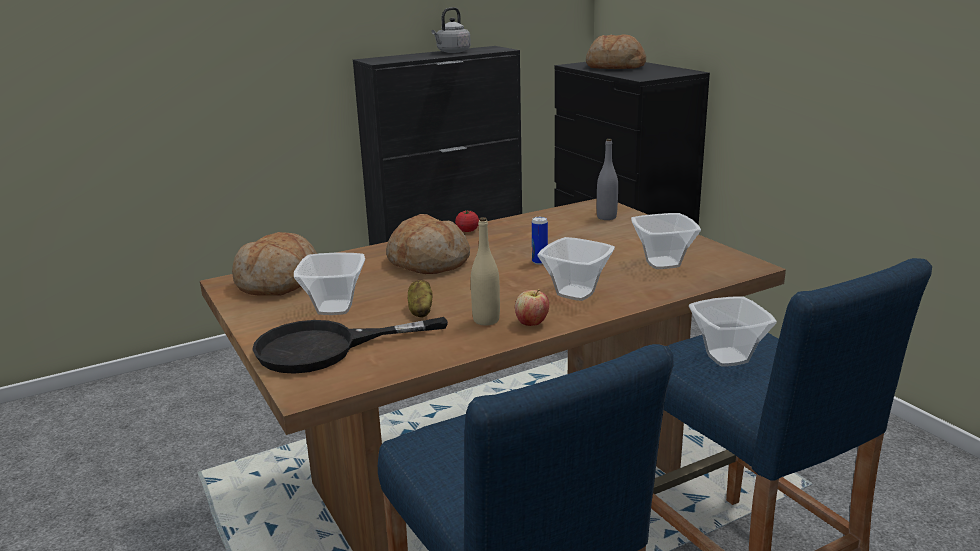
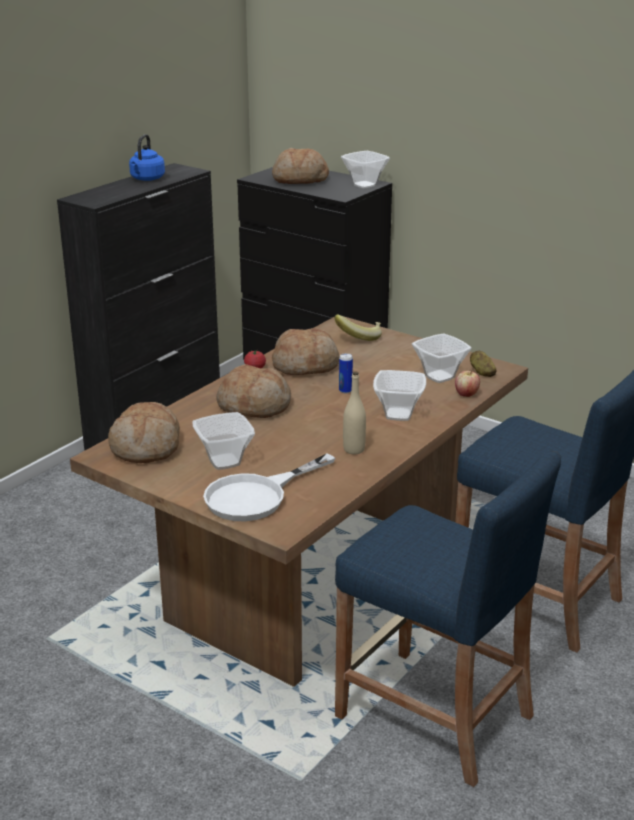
camera: 25 degrees left, 5 degrees up
black frying pan [252,317,448,374] -> white frying pan [203,454,335,521]
potato [408,280,433,318] -> potato moved to [470,351,496,377]
grey kettle [431,7,471,53] -> blue kettle [129,134,165,181]
apple [515,289,549,326] -> apple moved to [455,370,480,397]
grey bottle [597,139,618,220] -> banana [334,314,382,341]
bowl [689,296,777,367] -> bowl moved to [341,151,390,188]
none -> bread [272,327,340,375]

